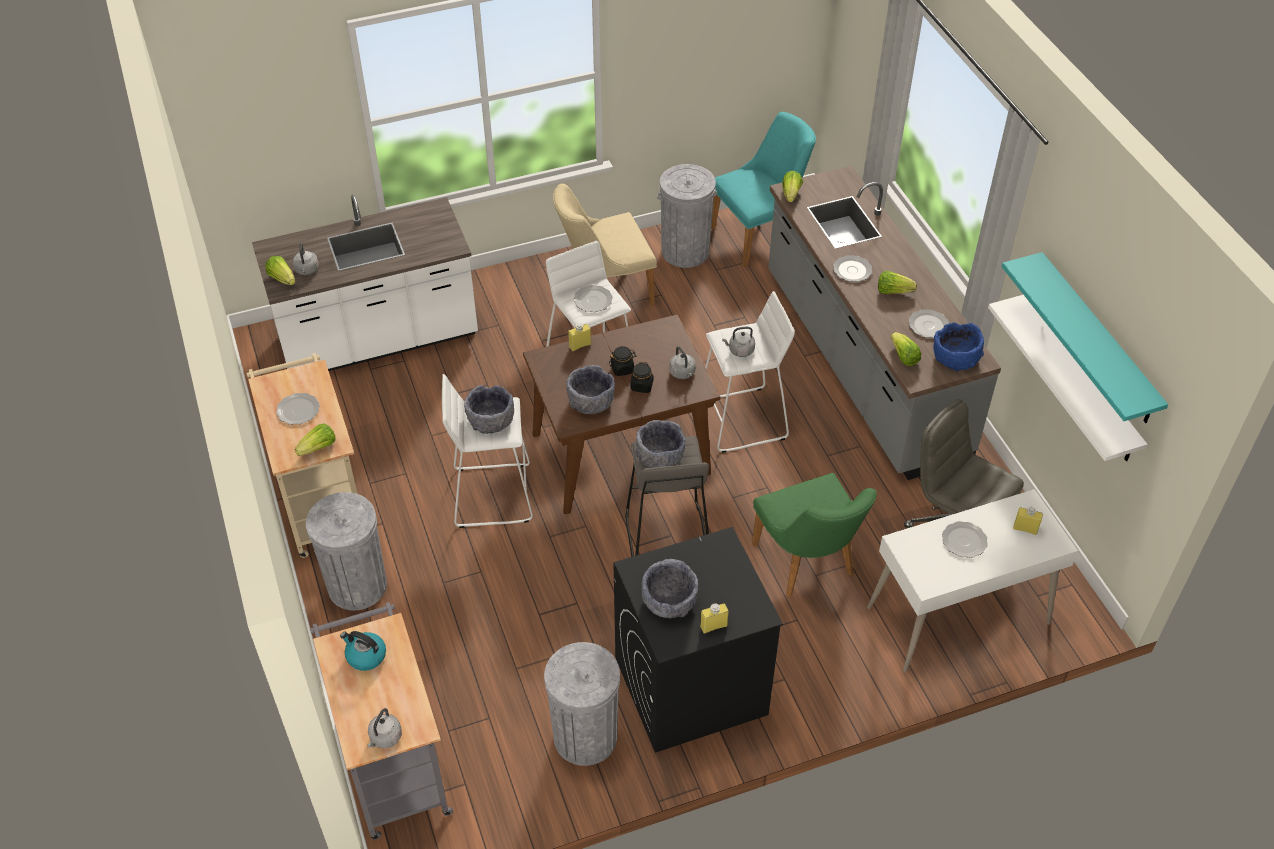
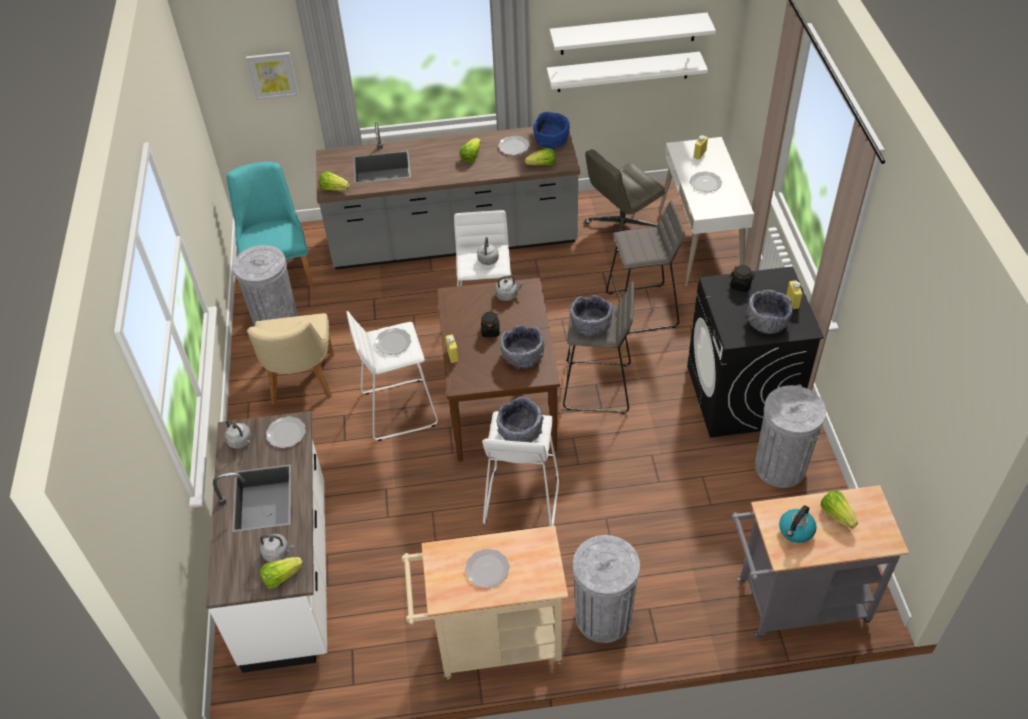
camera: 75 degrees left, 0 degrees up
lettuce [295,423,336,456] -> lettuce moved to [820,490,858,529]
grey kettle [367,708,402,748] -> grey kettle moved to [225,420,252,449]
black jar [630,362,653,393] -> black jar moved to [730,265,755,292]
green chair [752,473,877,597] -> grey stool [606,200,685,333]
plate [833,255,872,282] -> plate moved to [266,416,306,448]
turquoise shelf [1002,252,1168,423] -> white shelf [549,13,716,55]
none -> picture [246,52,299,100]

